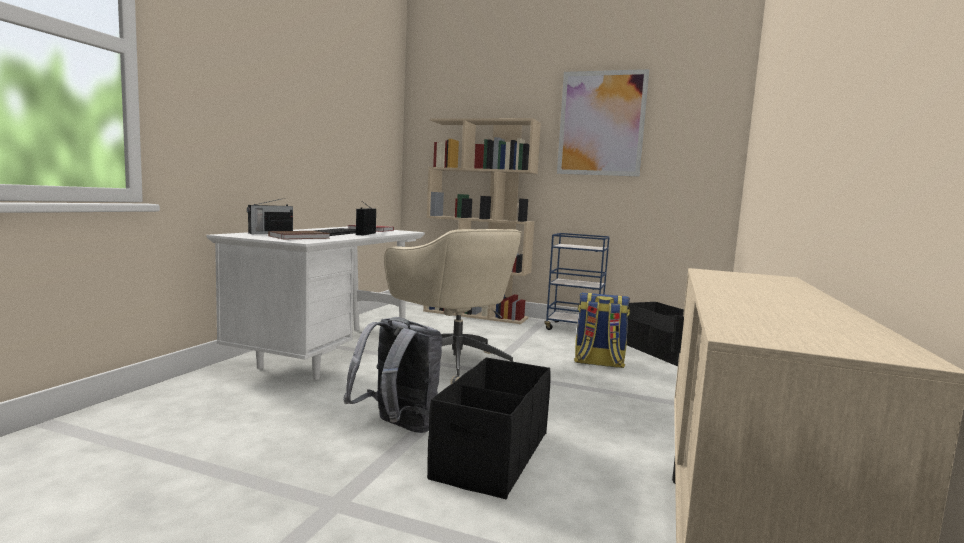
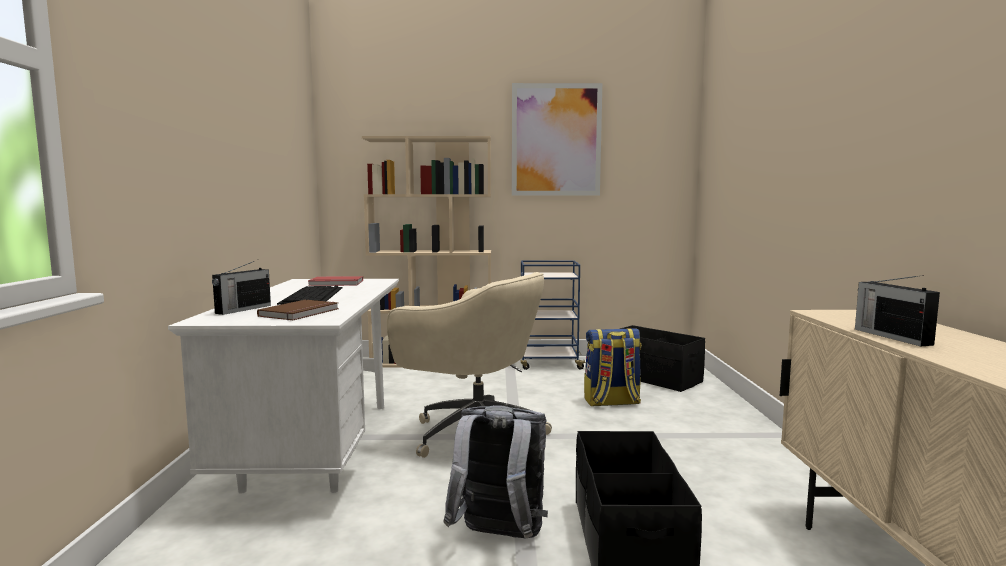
camera: 20 degrees left, 0 degrees up
radio [356,202,376,236] -> radio moved to [855,275,940,346]

